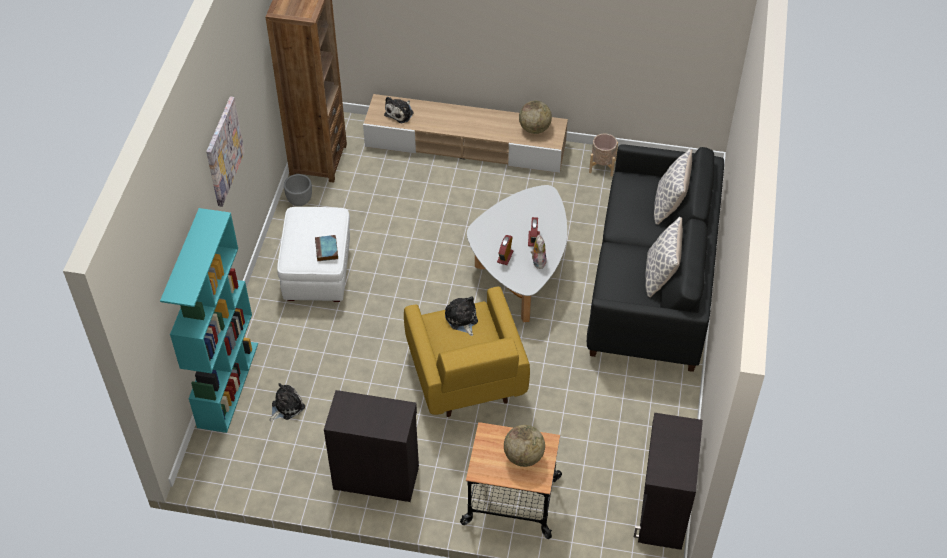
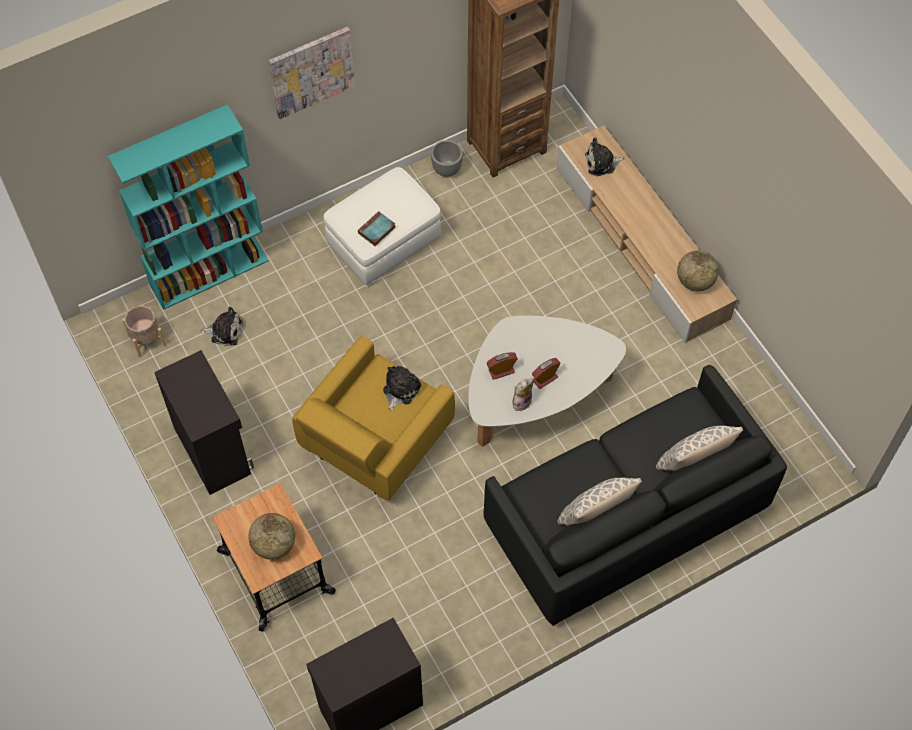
camera: 50 degrees right, 10 degrees up
beige planter [589,134,618,177] -> beige planter moved to [122,306,166,357]

